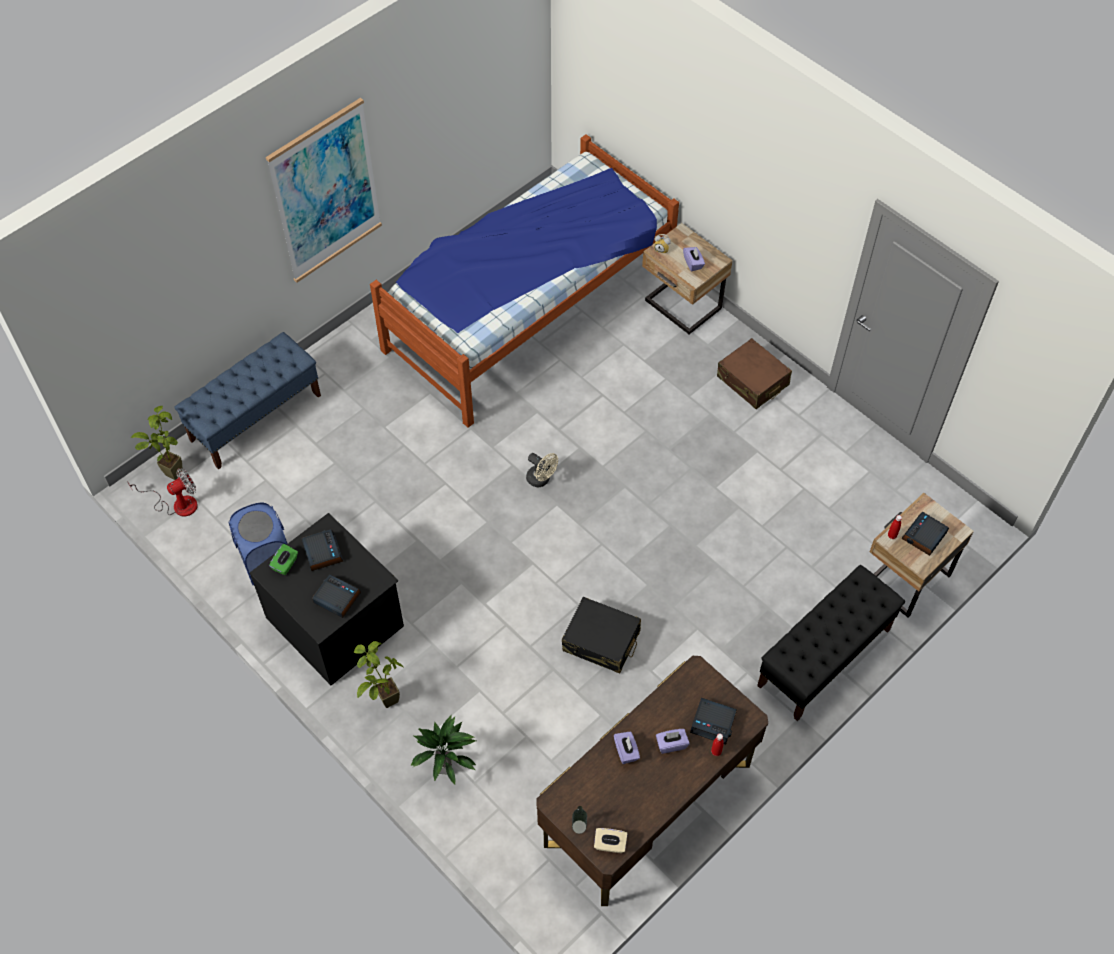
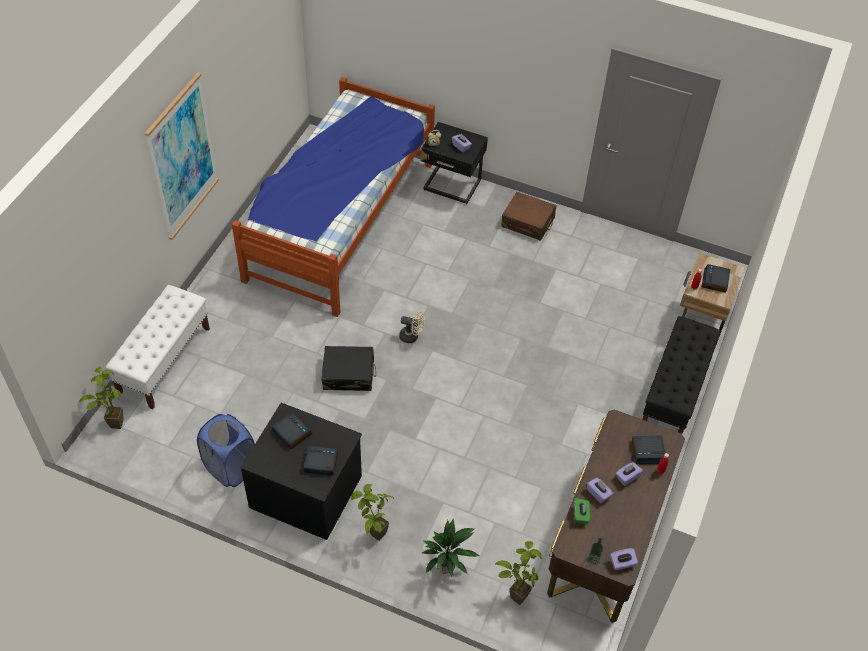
camera: 25 degrees left, 5 degrees down
fan [127,468,198,517] -> none
blue bench [174,332,321,469] -> white bench [105,285,210,409]
green tissue box [269,544,298,575] -> green tissue box moved to [574,498,590,524]
black suitcase [562,597,641,673] -> black suitcase moved to [321,346,376,391]
beige tissue box [594,828,627,853] -> purple tissue box [610,548,638,570]
beige nightstand [642,223,733,334] -> black nightstand [421,122,488,204]
none -> potted plant [495,541,542,605]

